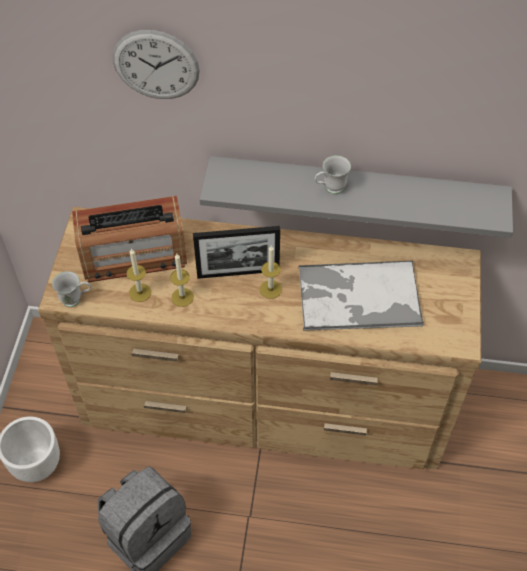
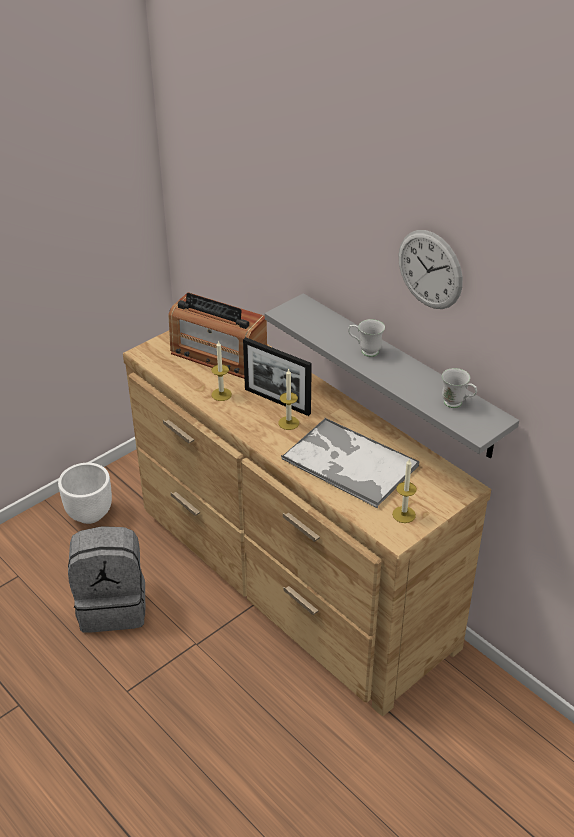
camera: 40 degrees right, 15 degrees down
white mug [52,271,91,307] -> white mug moved to [442,368,477,408]
wall clock [113,30,200,99] -> wall clock moved to [399,230,463,309]
candle [126,248,151,302] -> candle moved to [392,458,417,523]

